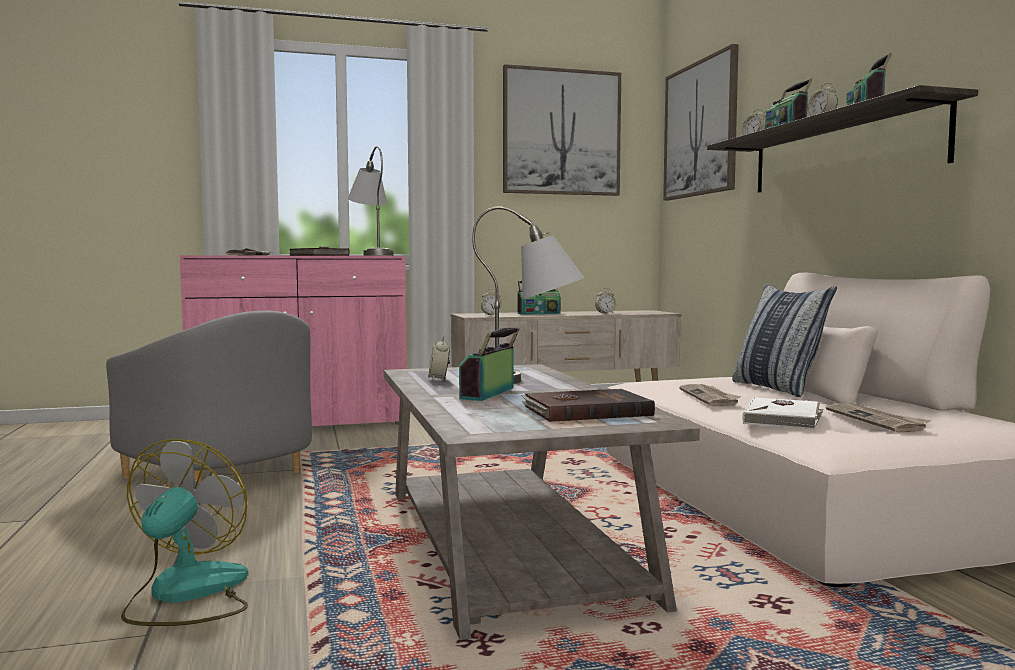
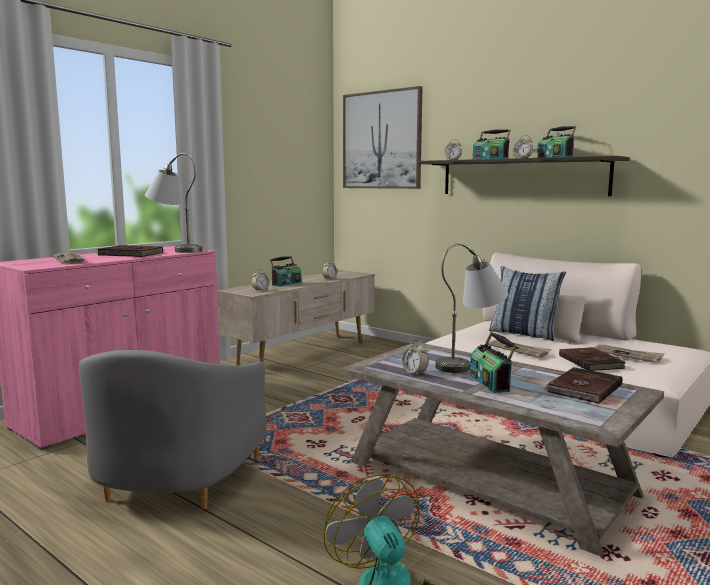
camera: 35 degrees left, 5 degrees up
grey armchair [106,311,312,482] -> grey armchair turned 90 degrees clockwise [79,350,266,509]
picture [503,64,621,196] -> none
white book [742,397,824,429] -> brown book [559,347,625,371]

